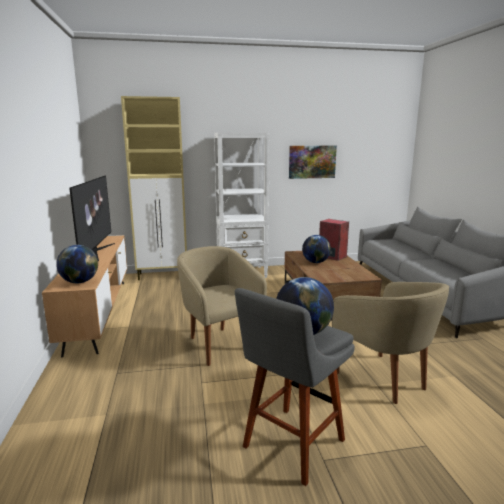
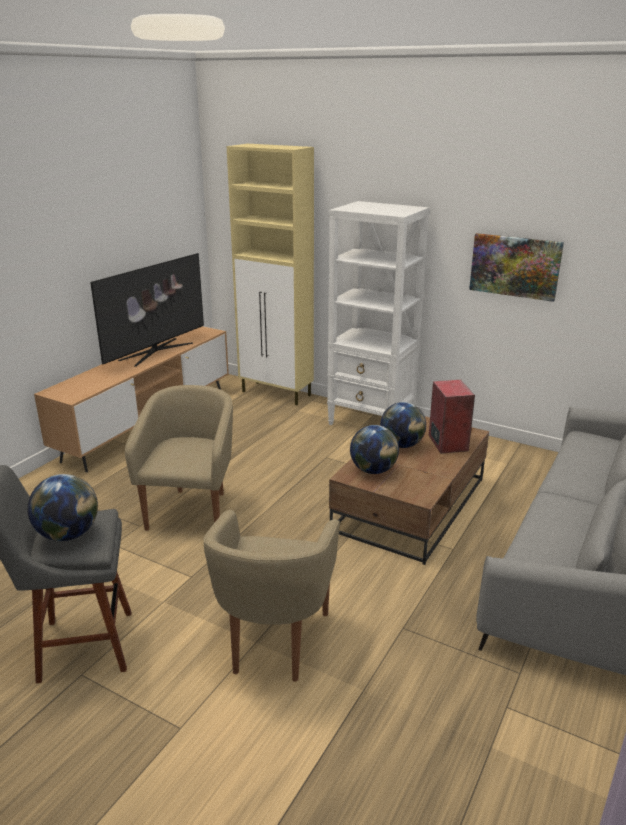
camera: 40 degrees right, 10 degrees up
globe [56,245,98,283] -> globe moved to [350,425,399,474]

